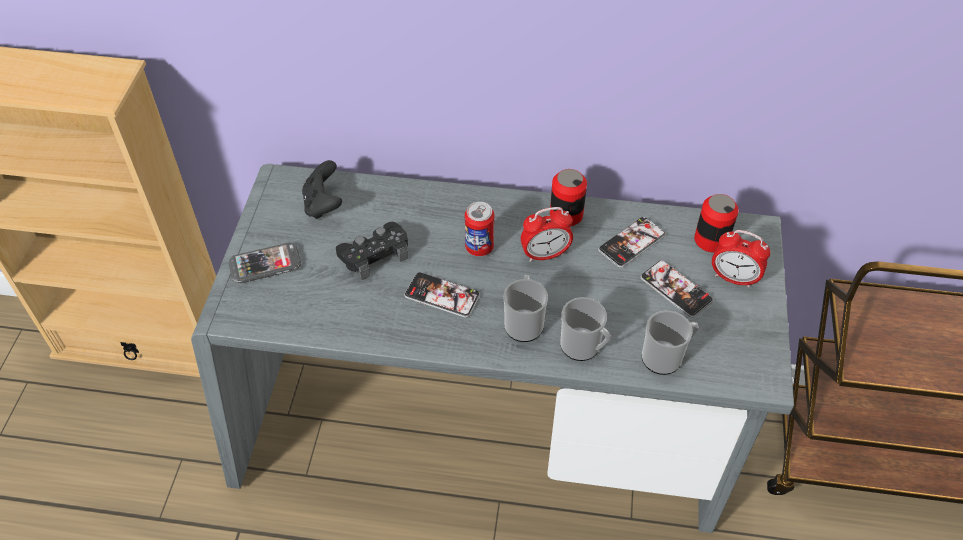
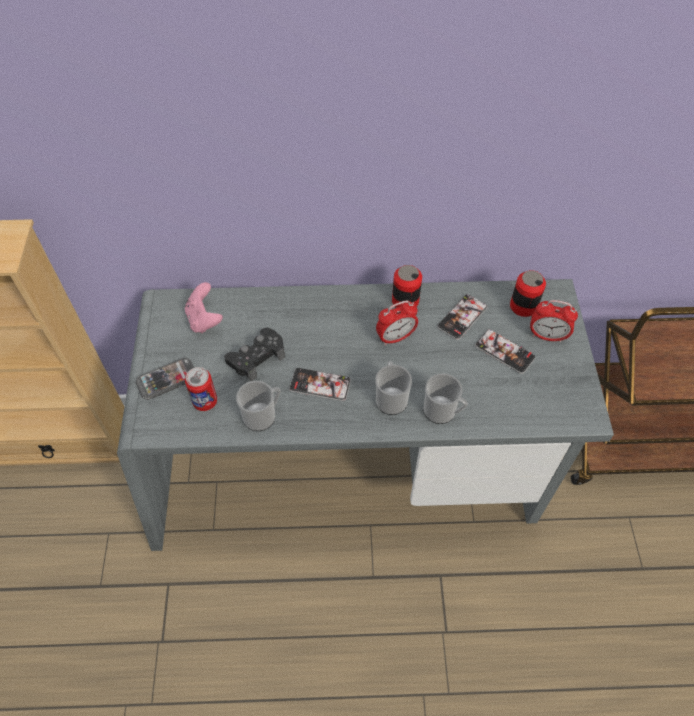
camera: 10 degrees left, 5 degrees up
black game controller [302,160,342,219] -> pink game controller [185,282,223,333]
can [465,202,494,256] -> can moved to [185,367,217,411]
mug [642,310,699,375] -> mug moved to [236,381,281,431]

